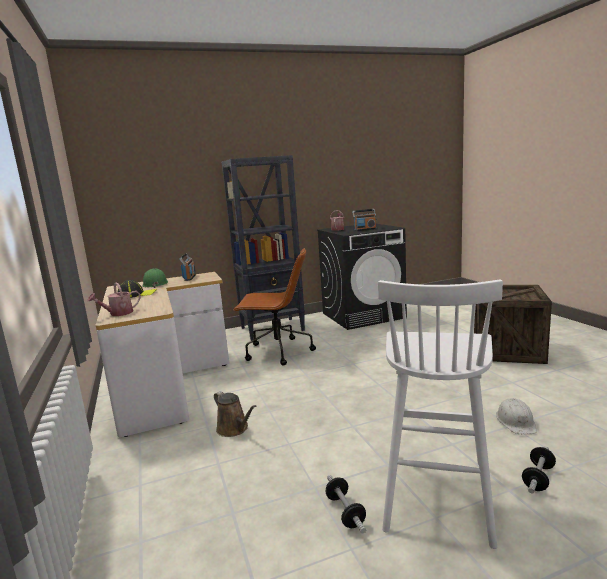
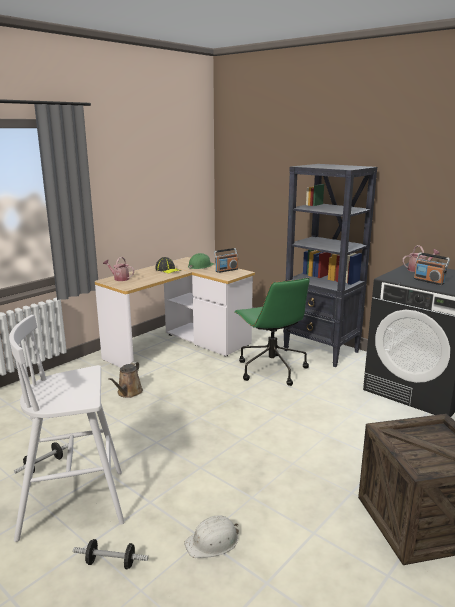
camera: 60 degrees right, 5 degrees up
brown office chair [233,248,316,365] -> green office chair [234,278,310,386]

